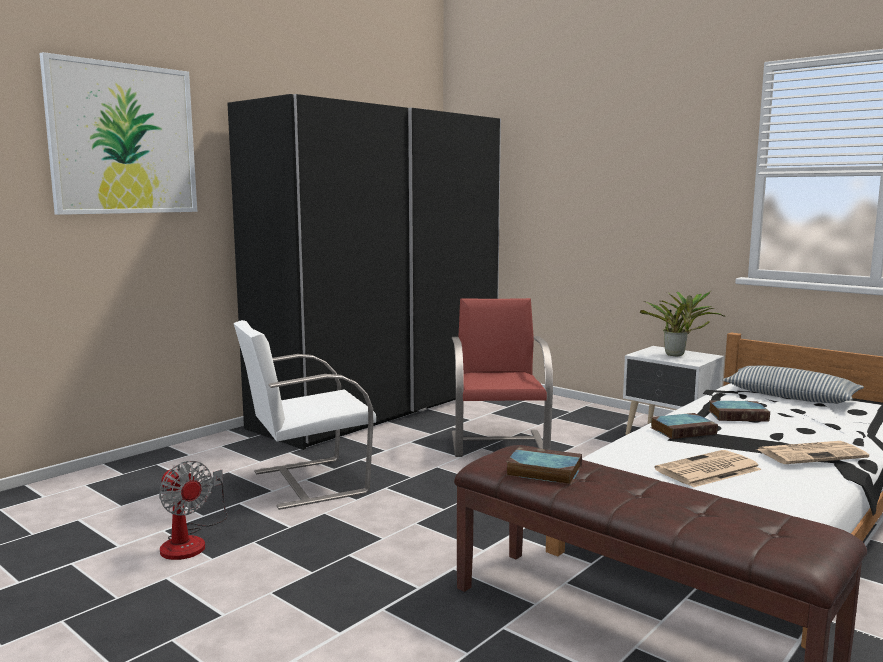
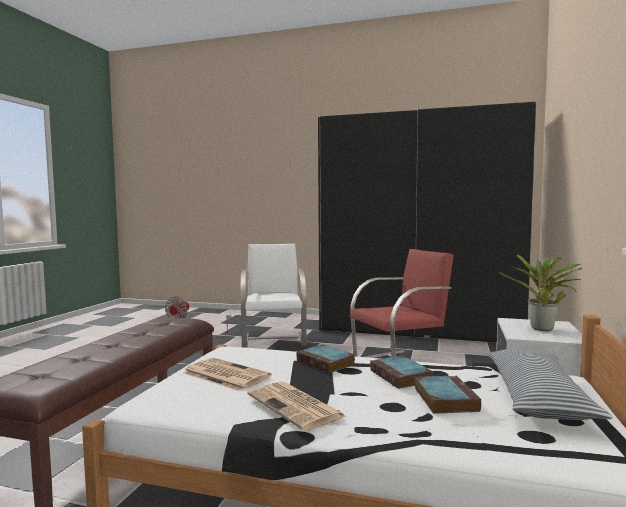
camera: 65 degrees right, 5 degrees down
picture [39,52,197,215] -> none
white chair [234,320,376,510] -> white chair turned 45 degrees clockwise [240,244,307,348]
book [506,446,582,485] -> book moved to [415,375,481,414]

